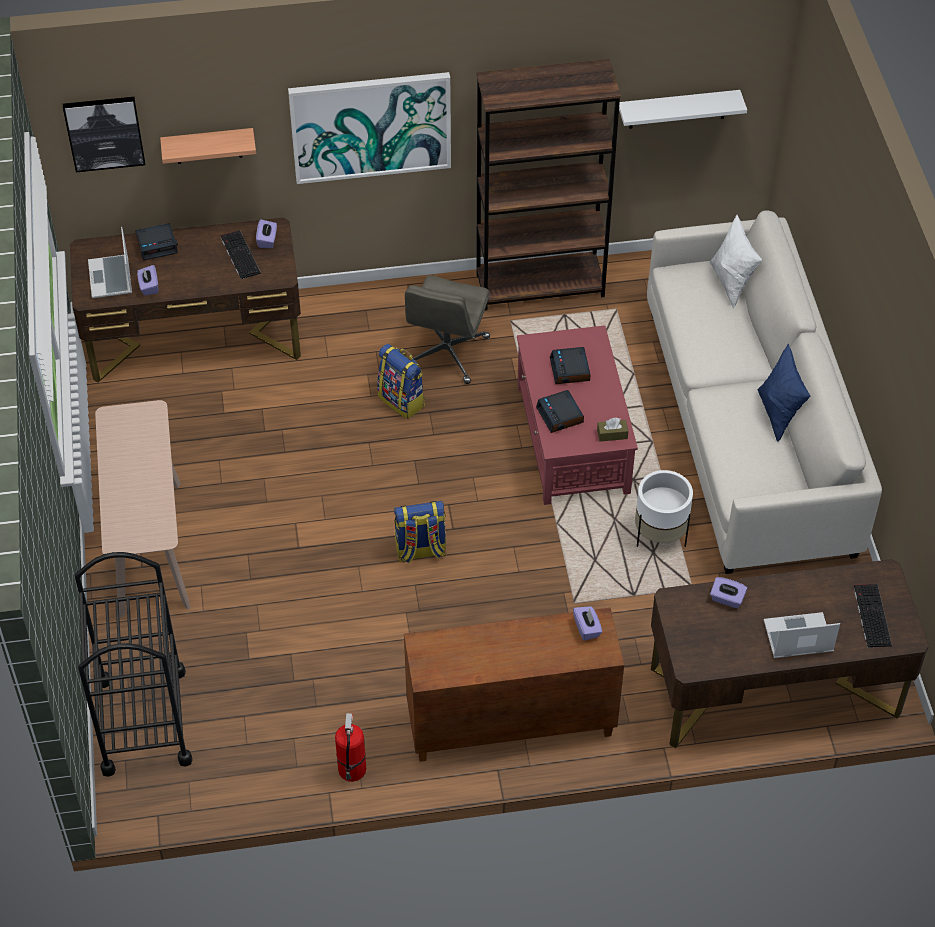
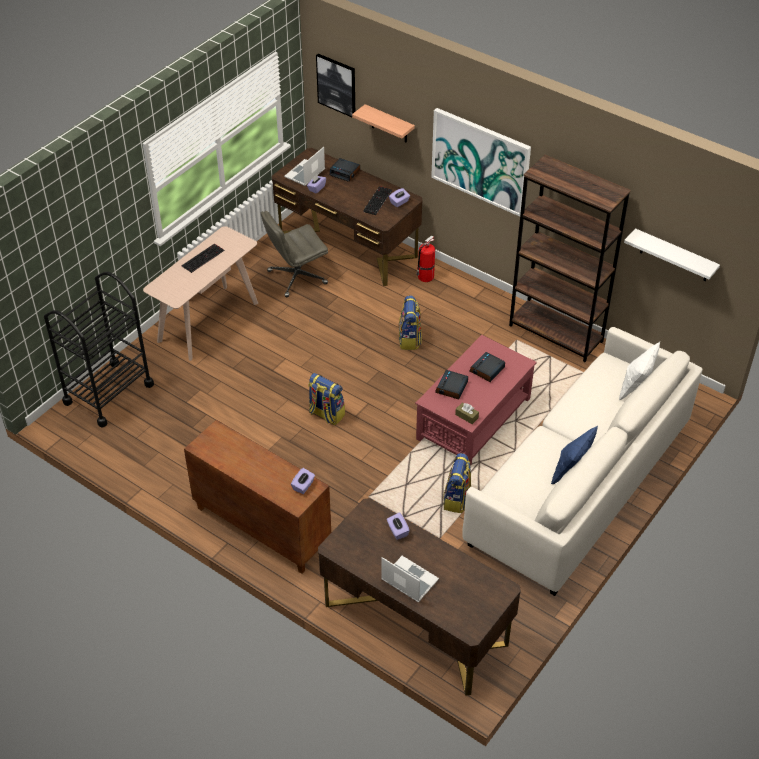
camera: 45 degrees right, 5 degrees down
fire extinguisher [335,713,366,782] -> fire extinguisher moved to [416,235,435,282]
grey office chair [405,275,490,384] -> grey office chair moved to [261,211,328,297]
white planter [635,470,693,547] -> backpack [443,453,471,513]
keyboard [854,584,892,648] -> keyboard moved to [182,244,224,273]

